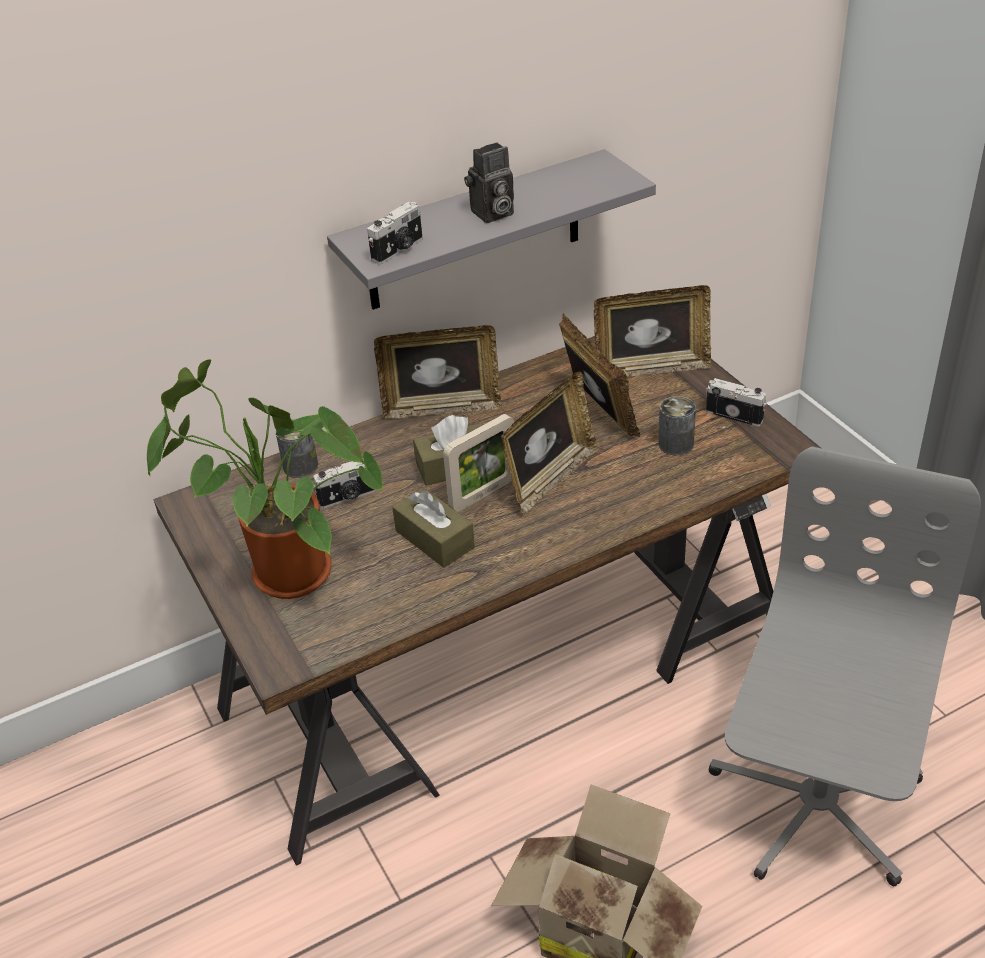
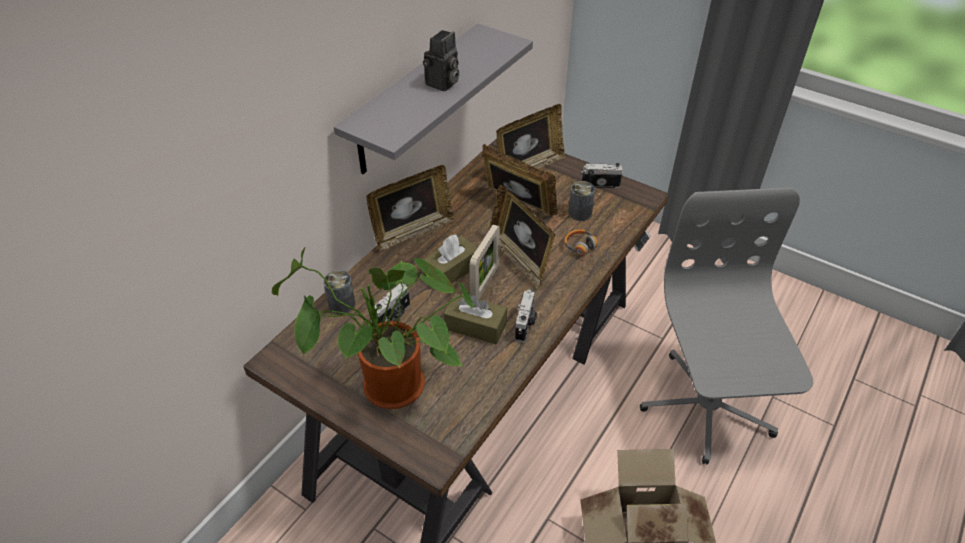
camera: 30 degrees left, 5 degrees up
camera [367,202,423,265] -> camera moved to [515,290,537,342]
picture frame [501,371,599,515] -> picture frame turned 135 degrees clockwise [488,185,555,290]
none -> headphones [564,229,617,272]

